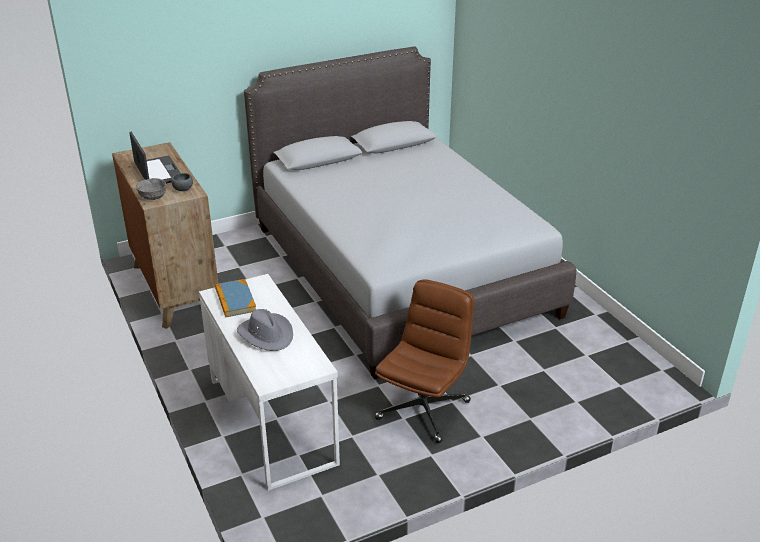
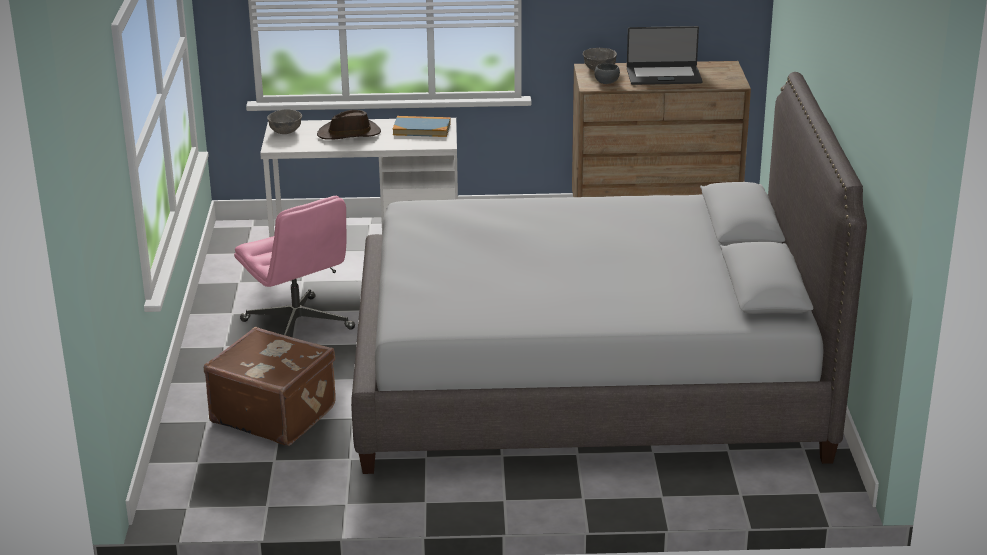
camera: 115 degrees right, 5 degrees down
grey hat [237,309,293,351] -> brown hat [317,109,381,140]
brown office chair [375,279,474,443] -> pink office chair [234,196,355,336]
none -> brown suitcase [204,327,336,446]
none -> grey bowl [267,109,302,134]

